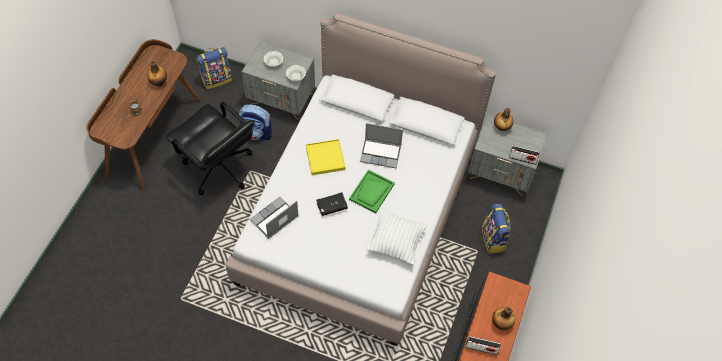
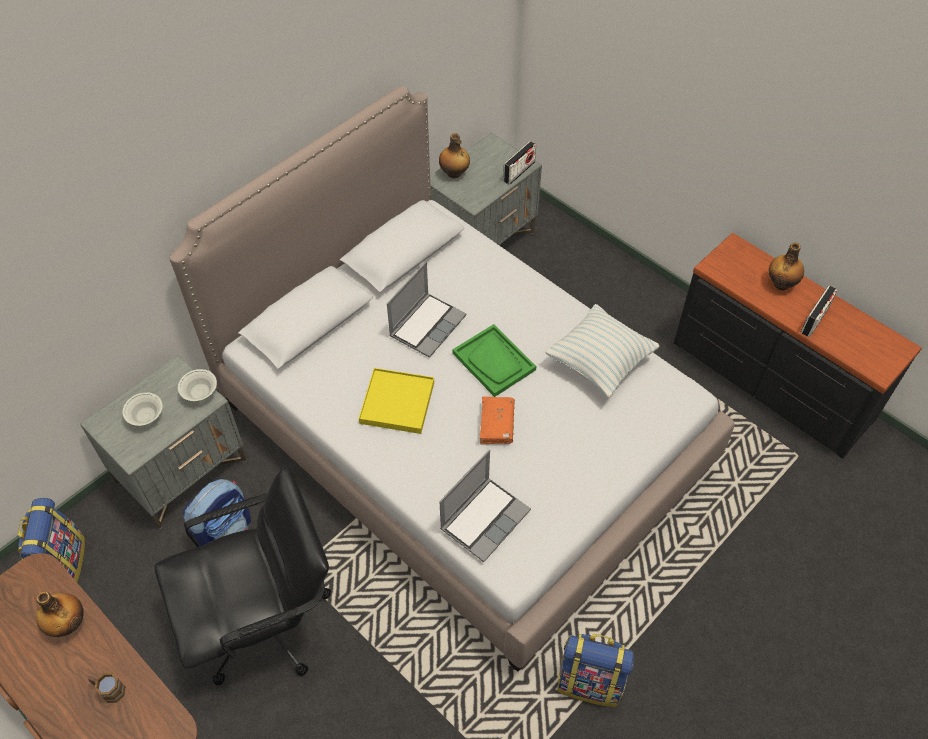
camera: 65 degrees left, 5 degrees down
laptop [250,197,299,239] -> laptop turned 120 degrees counterclockwise [440,450,531,562]
black book [316,192,347,216] -> orange book [480,396,515,445]
backpack [482,204,511,253] -> backpack moved to [557,634,634,707]

